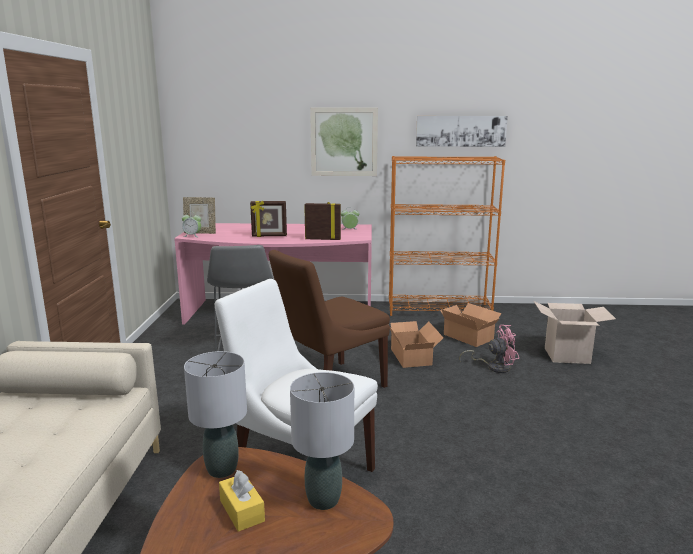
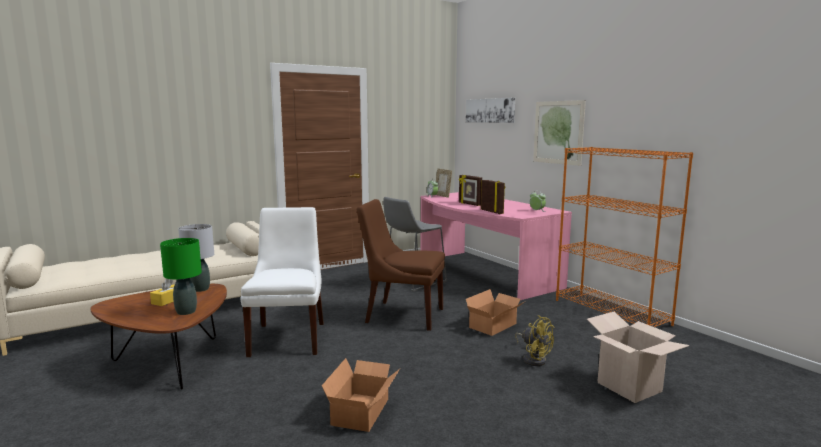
camera: 55 degrees right, 5 degrees down
grey table lamp [290,372,354,510] -> green table lamp [160,238,202,315]
picture [416,116,508,147] -> picture moved to [466,98,515,123]
cardboard box [440,303,501,347] -> cardboard box moved to [322,358,400,432]
pink fan [459,325,519,373] -> yellow fan [515,315,554,366]

